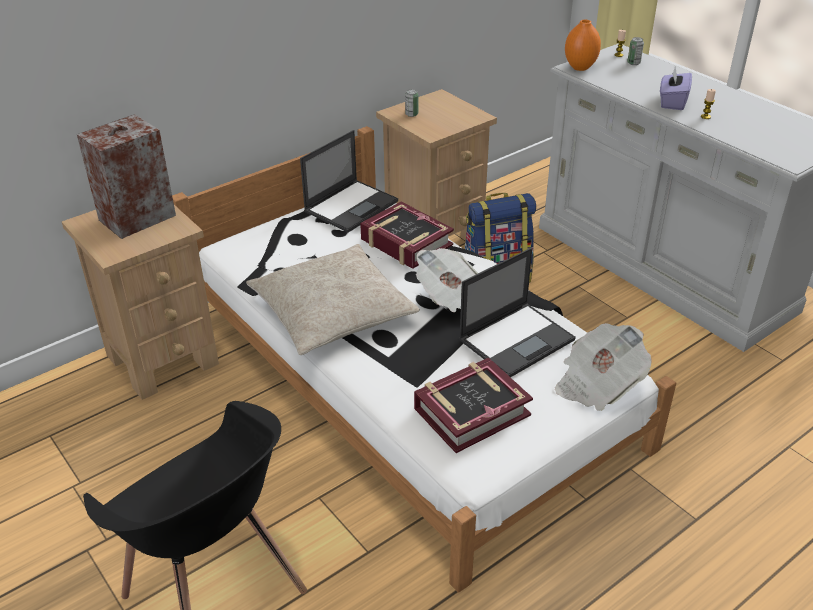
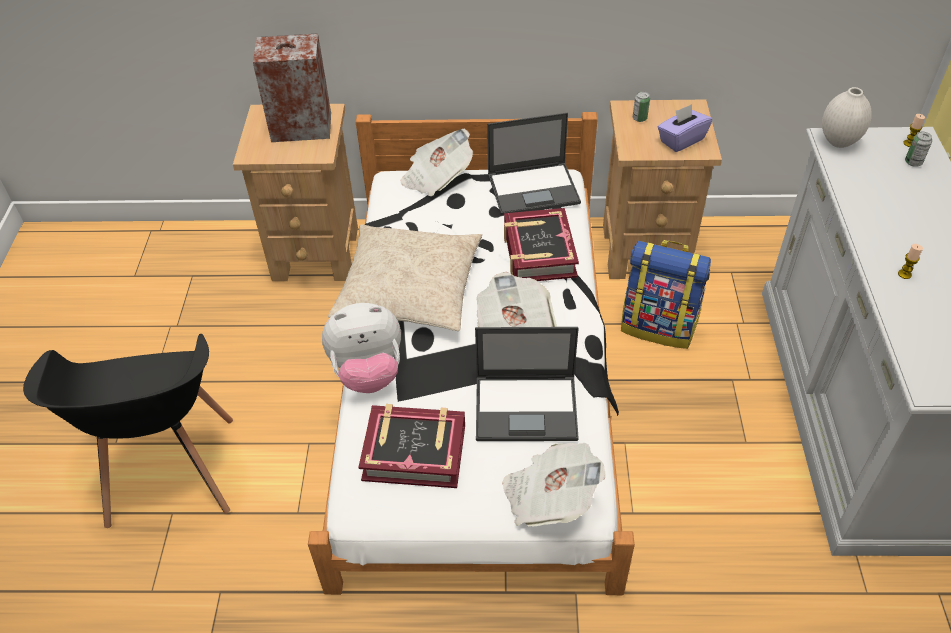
camera: 40 degrees right, 10 degrees up
orange vase [565,20,601,71] -> white vase [822,87,872,148]
purple tissue box [660,66,692,110] -> purple tissue box moved to [658,104,712,152]
none -> plush toy [322,303,401,393]
none -> newspaper [400,129,473,196]

